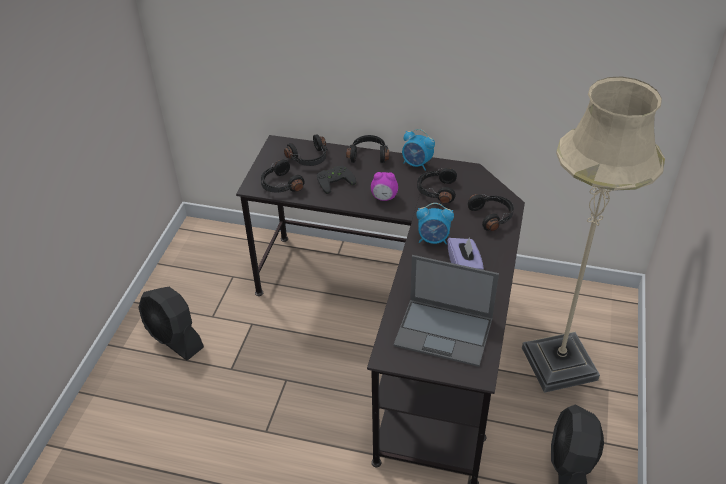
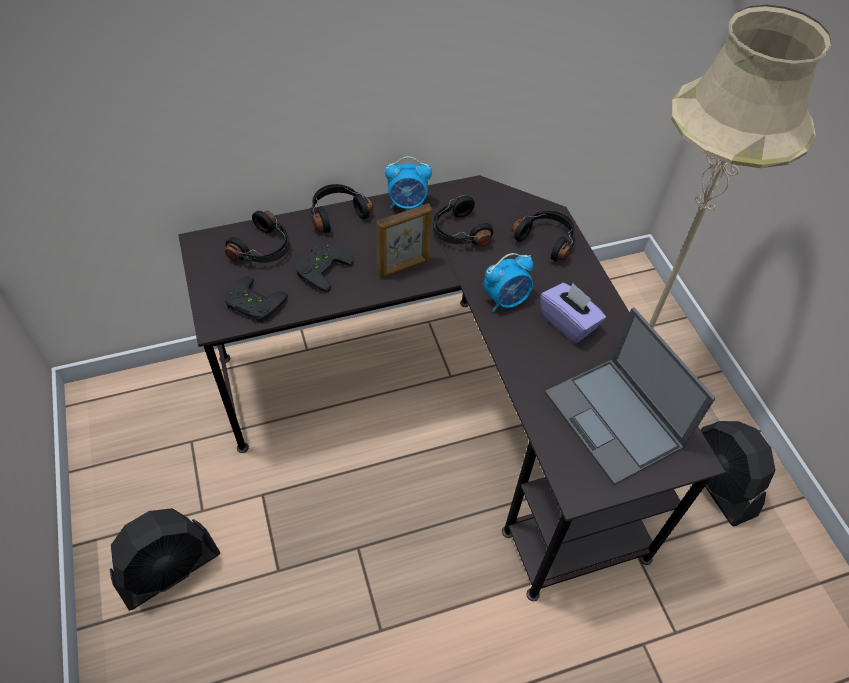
camera: 35 degrees left, 10 degrees up
black fan [138,287,204,361] -> black fan turned 45 degrees counterclockwise [110,508,221,611]
black headphones [261,159,304,192] -> black game controller [225,276,288,323]
alarm clock [371,172,398,201] -> picture frame [376,203,432,278]
laptop [394,255,499,367] -> laptop turned 75 degrees clockwise [545,307,716,485]

